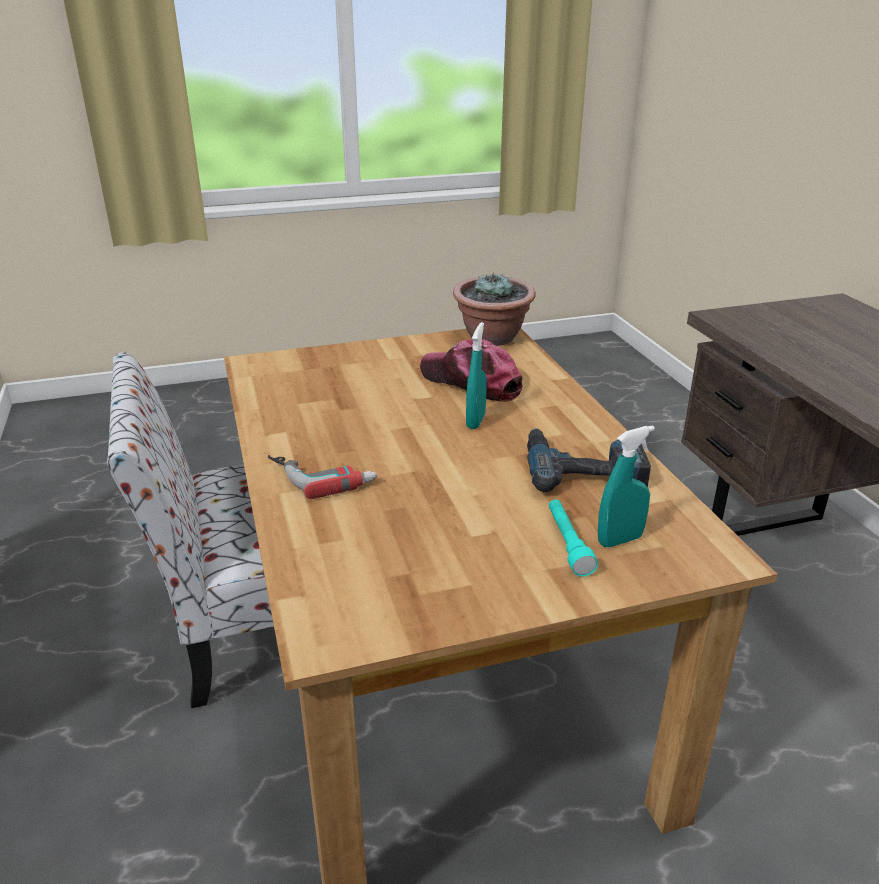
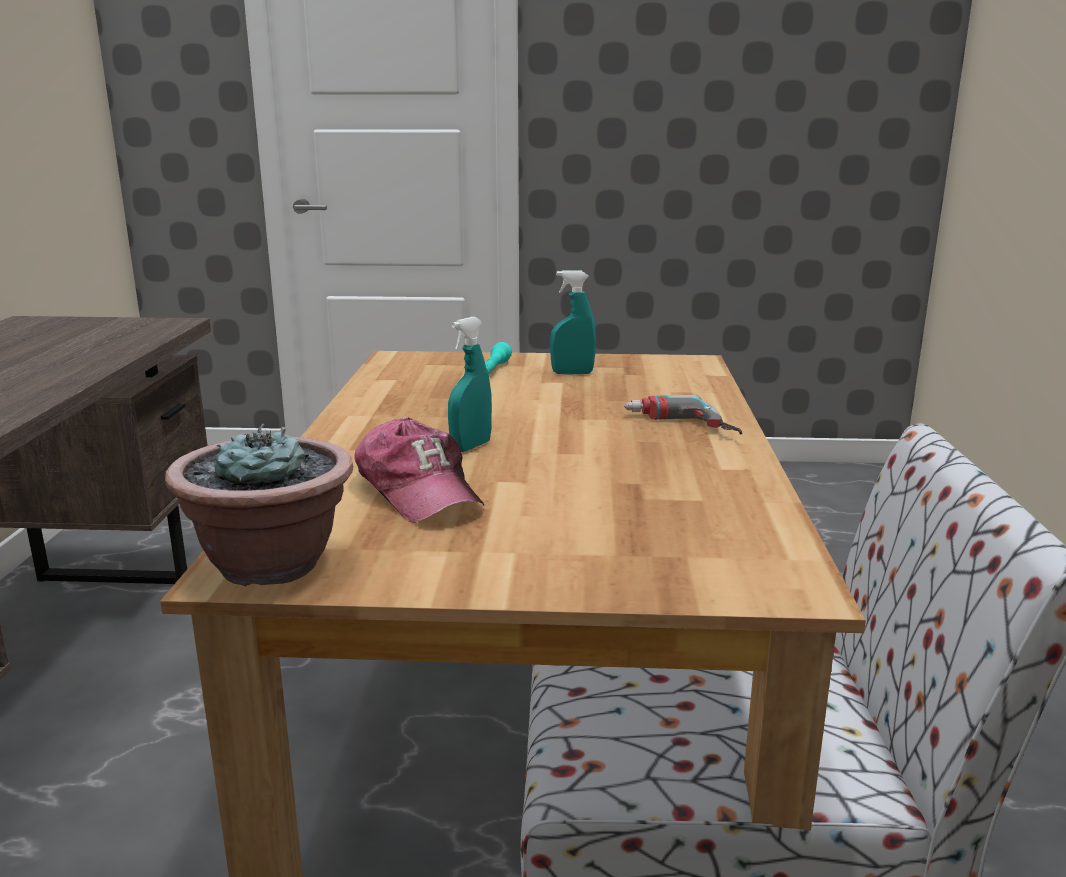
camera: 160 degrees left, 10 degrees down
power drill [527,428,651,492] -> none
turquoise spray bottle [598,425,655,547] -> turquoise spray bottle moved to [550,270,596,375]

